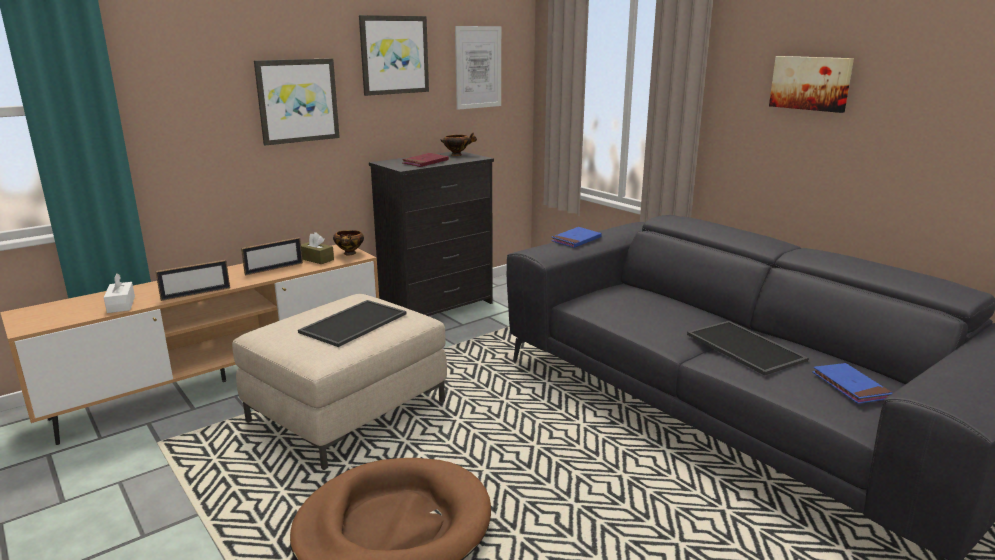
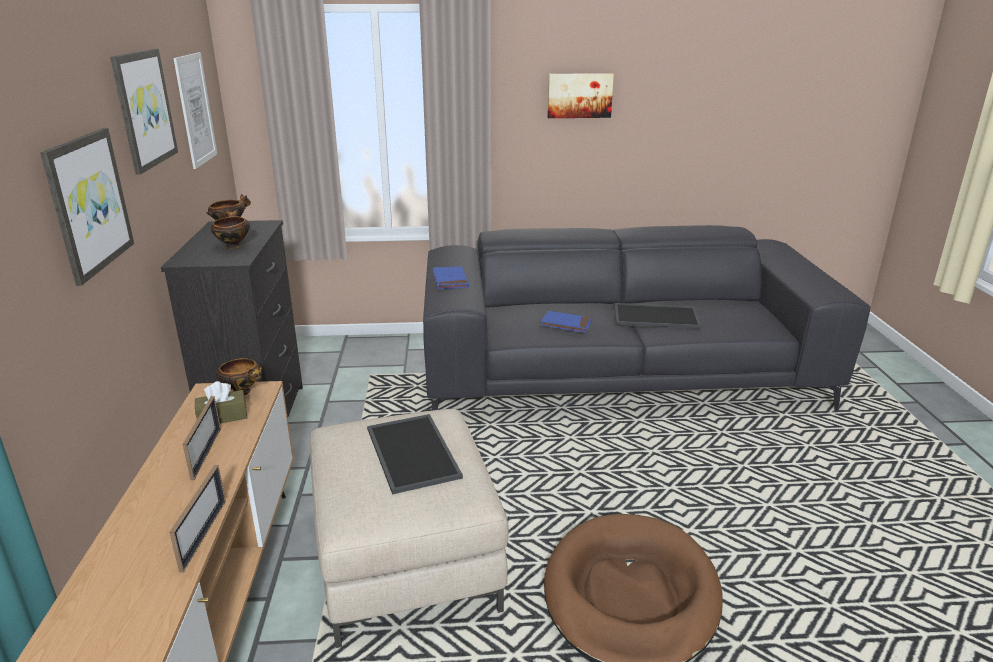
camera: 55 degrees left, 5 degrees up
white tissue box [104,273,135,313] -> none
red book [402,153,449,167] -> bowl [211,210,250,249]
blue book [812,363,892,404] -> blue book moved to [541,311,592,333]

